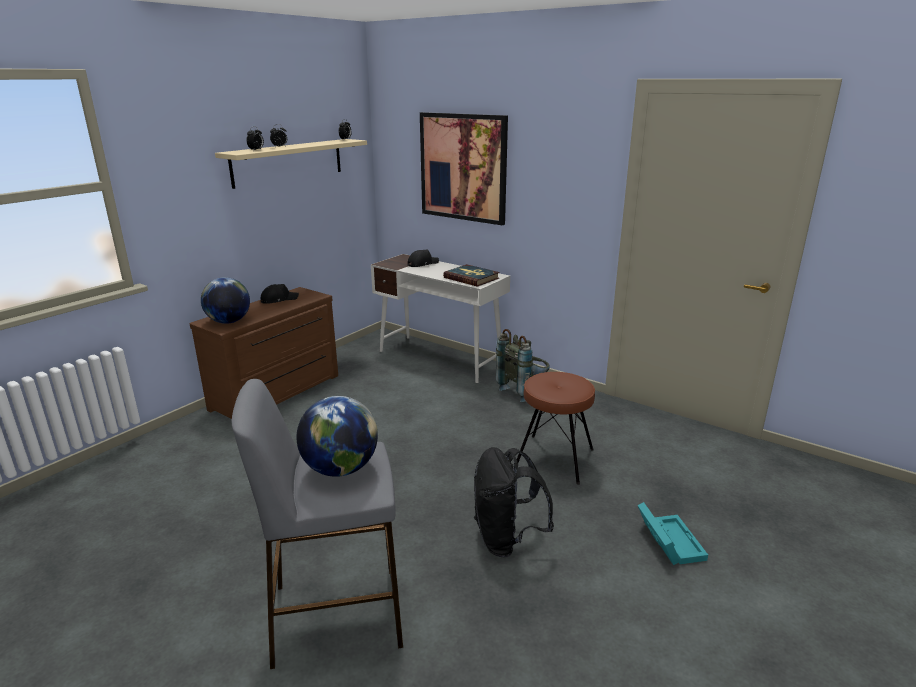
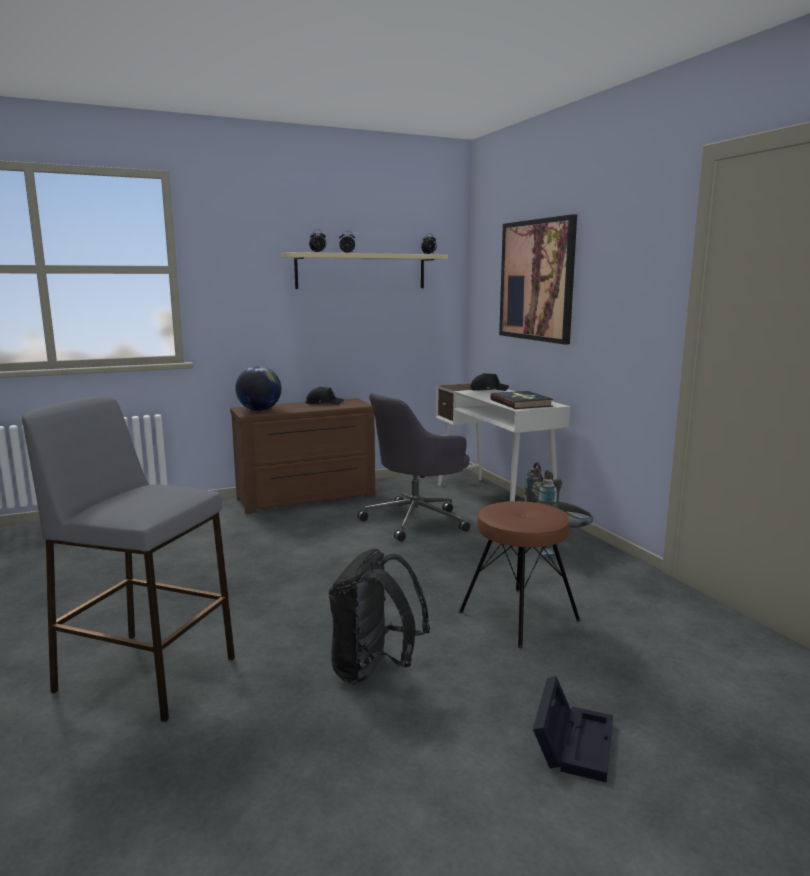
camera: 30 degrees right, 10 degrees down
globe [296,396,378,477] -> none
turquoise storage box [638,502,708,565] -> black storage box [533,676,613,782]
none -> grey office chair [357,393,470,541]

